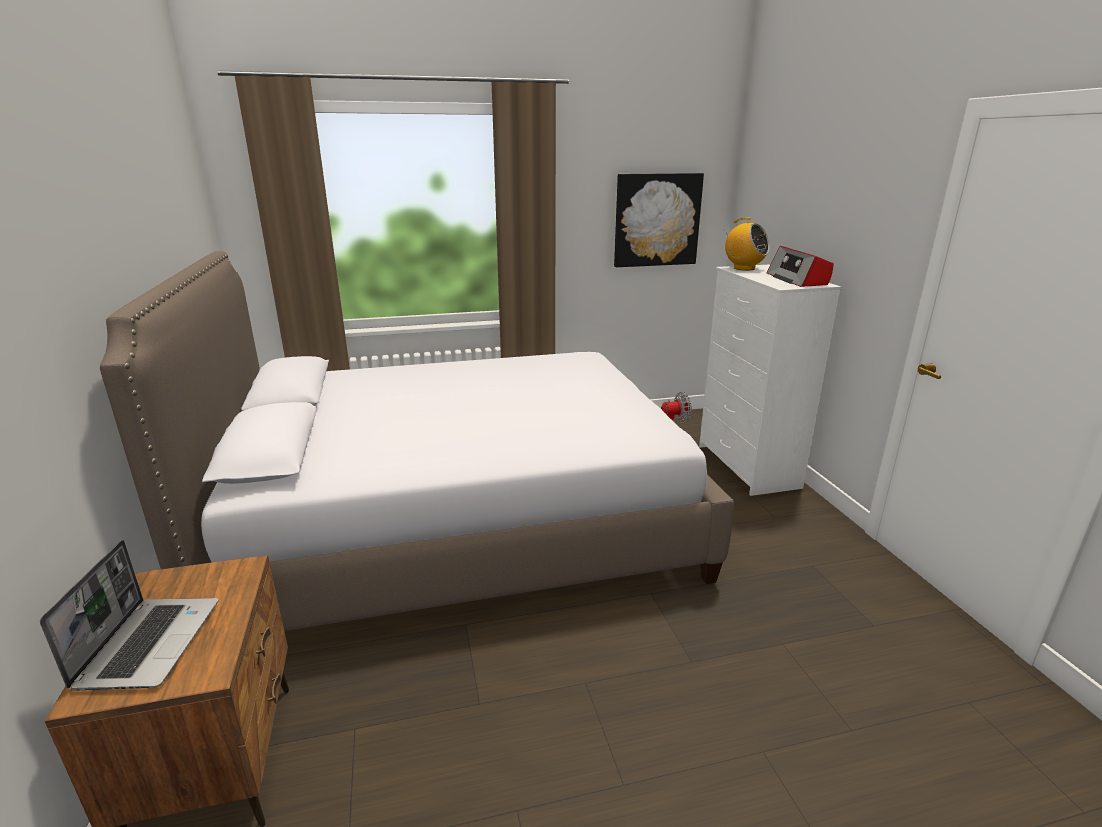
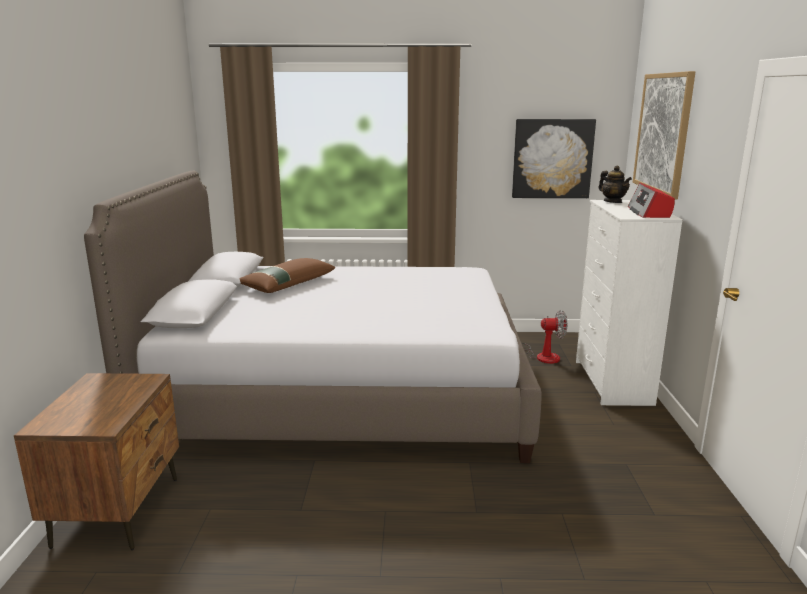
camera: 15 degrees right, 5 degrees down
laptop [40,540,219,691] -> none
radio [723,217,770,270] -> teapot [599,166,632,203]
none -> brown pillow [240,258,335,293]
none -> picture [633,71,695,199]

